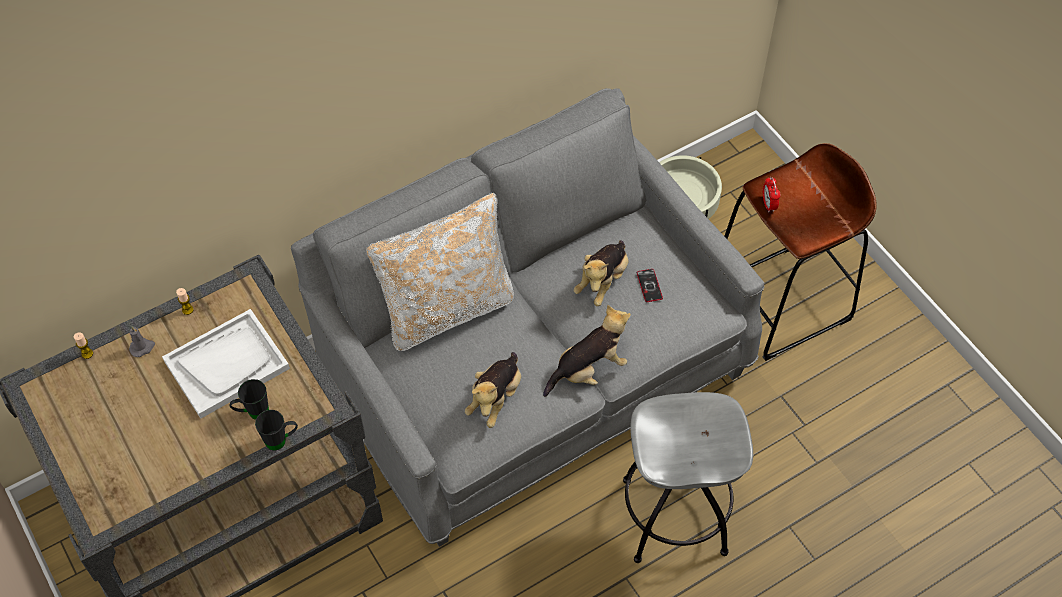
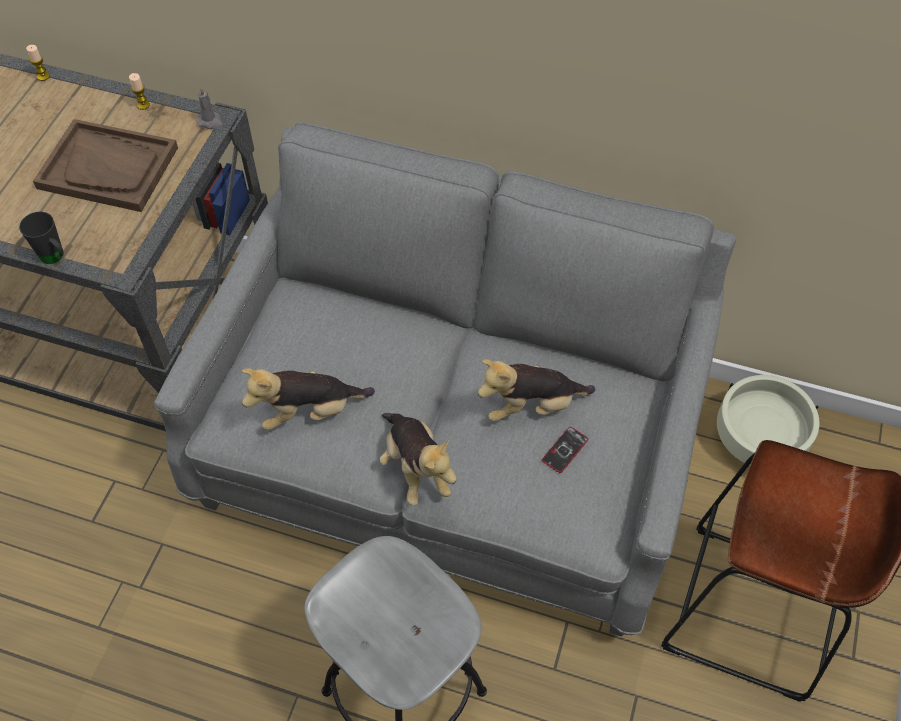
camera: 50 degrees right, 0 degrees up
grey candle [129,326,155,357] -> grey candle moved to [196,87,224,129]
white tray [162,309,290,419] -> brown tray [33,119,178,212]
black mug [230,379,269,420] -> none
white pillow [366,193,514,351] -> none
plush toy [543,305,631,397] -> plush toy turned 45 degrees clockwise [379,413,457,506]
alarm clock [763,176,781,212] -> none

